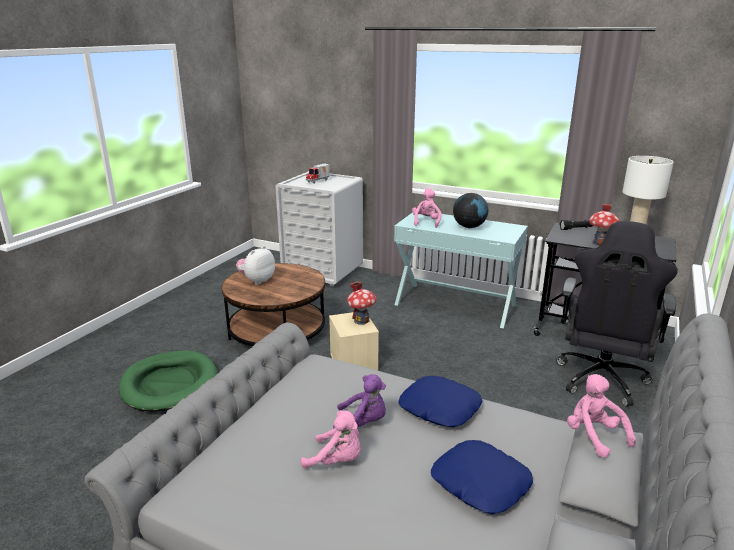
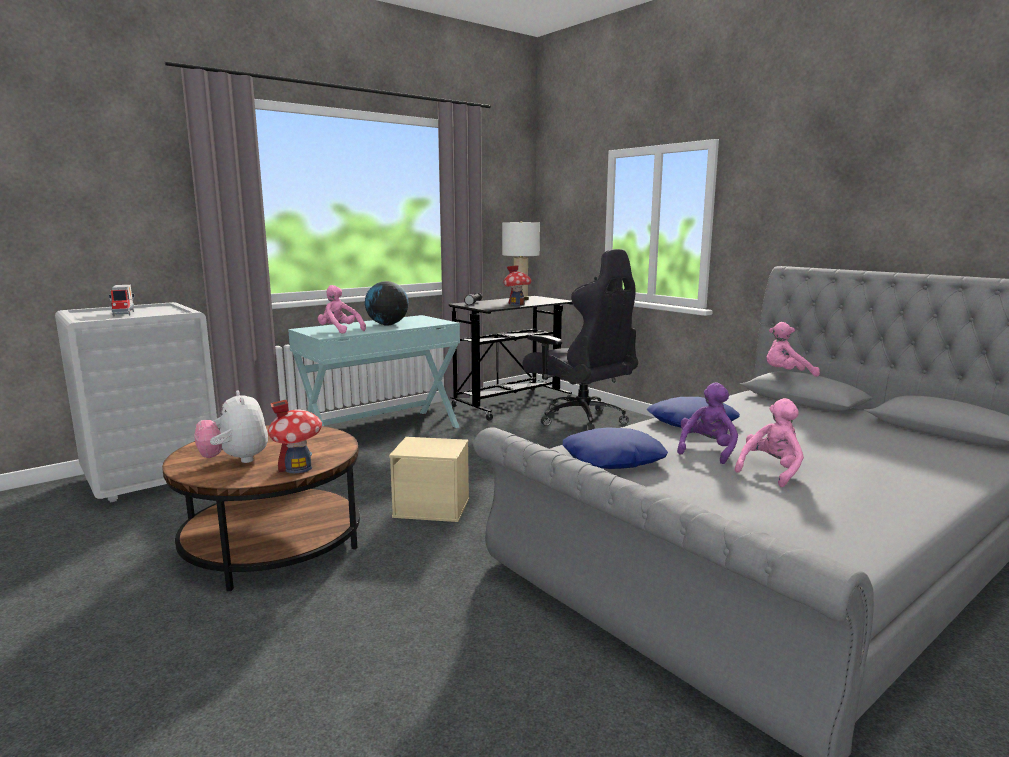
camera: 65 degrees left, 10 degrees down
green dog bed [119,351,218,412] -> none
toy house [347,282,376,325] -> toy house moved to [268,399,322,473]
blue pillow [431,440,533,514] -> blue pillow moved to [563,427,668,469]

